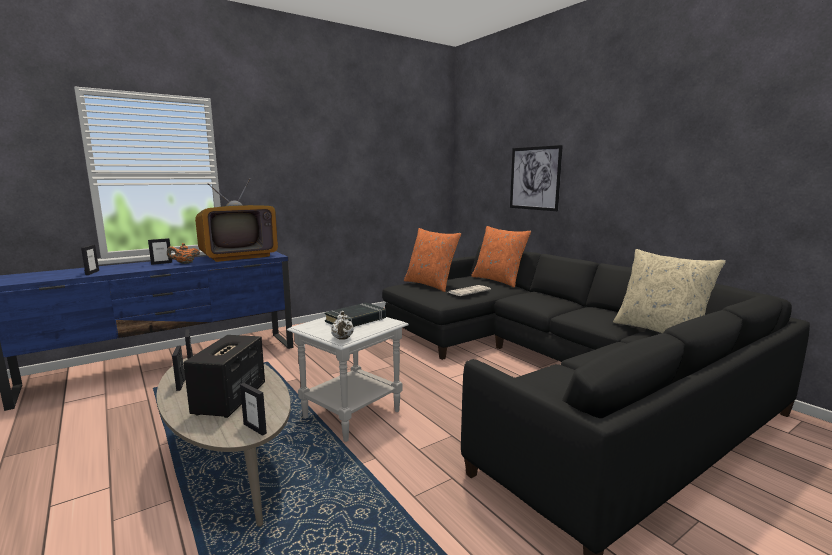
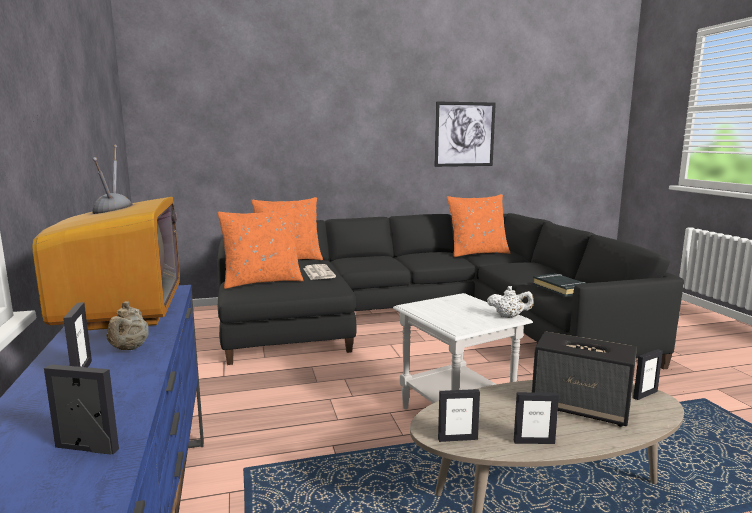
camera: 70 degrees left, 0 degrees up
orange teapot [167,243,200,264] -> beige teapot [106,301,149,350]
black book [324,303,386,327] -> black book moved to [533,273,585,297]
picture [510,145,563,211] -> picture moved to [435,101,496,167]
beige pillow [613,249,726,333] -> orange pillow [447,194,510,257]

